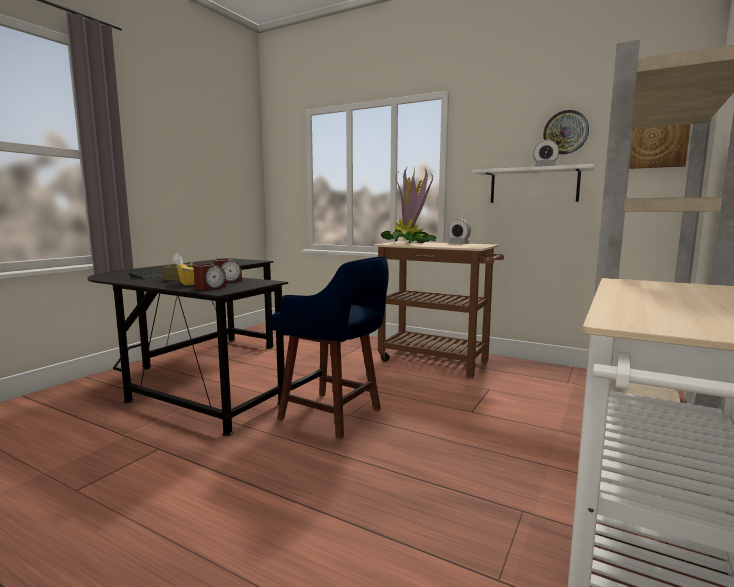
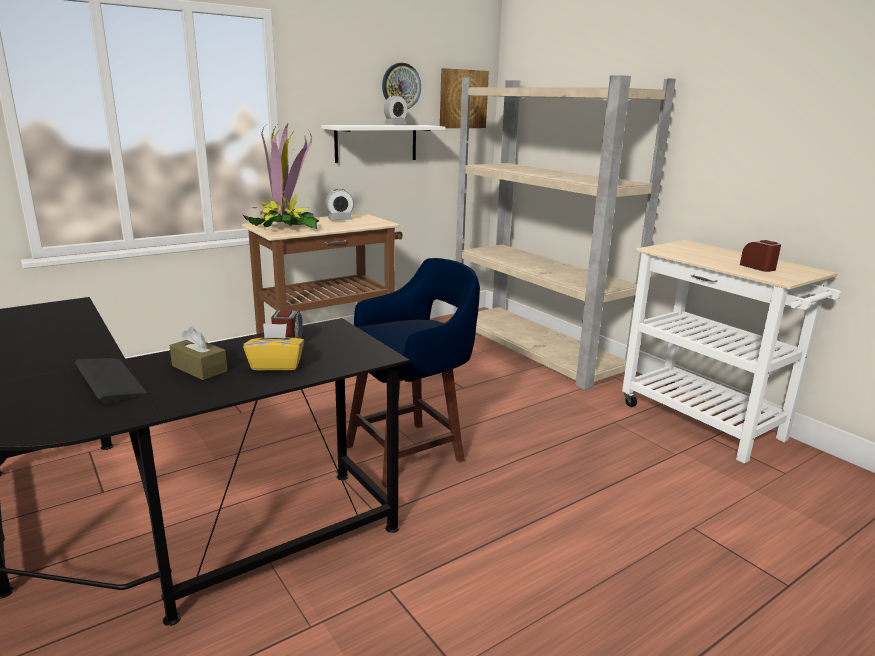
camera: 65 degrees left, 10 degrees up
alarm clock [193,263,226,291] -> alarm clock moved to [740,240,781,272]

